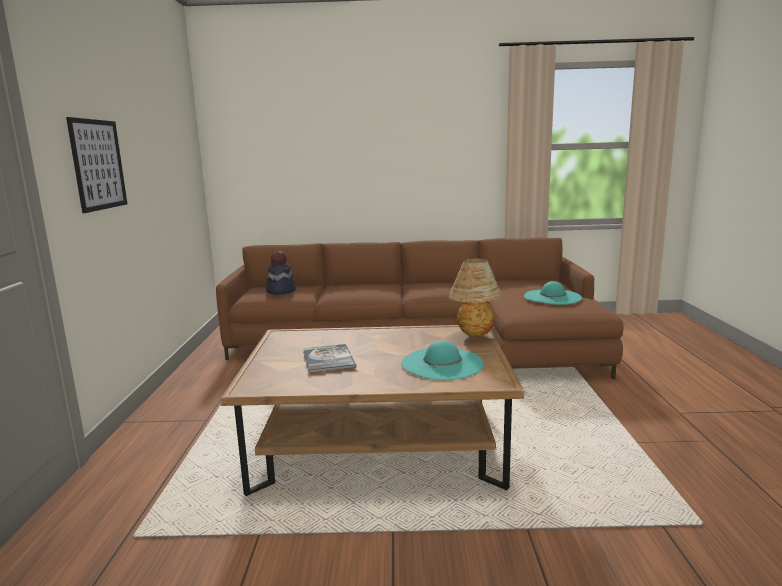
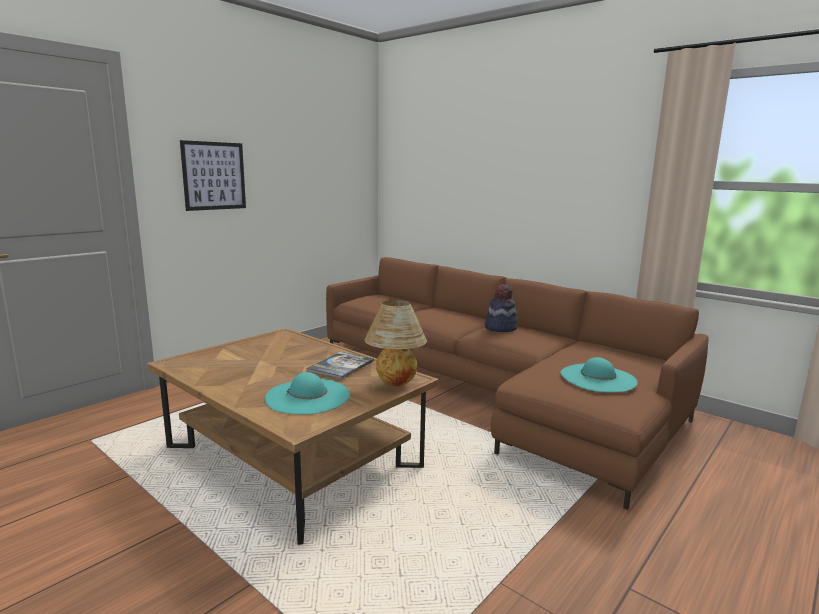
camera: 40 degrees right, 0 degrees up
hat [266,251,296,295] -> hat moved to [485,284,518,332]
book [303,344,356,373] -> book moved to [306,352,374,379]

